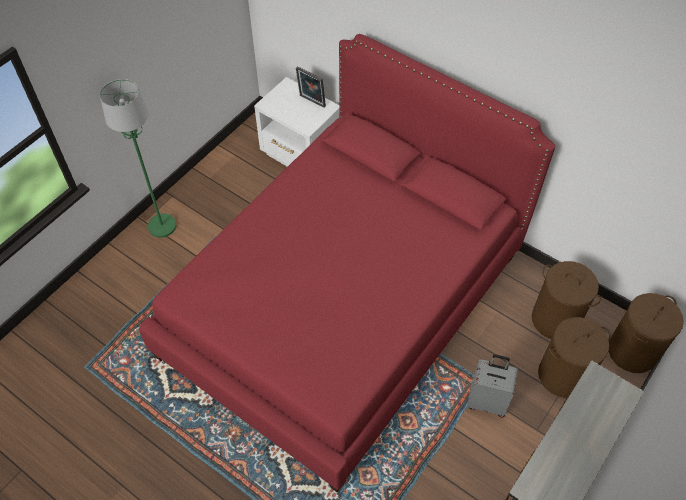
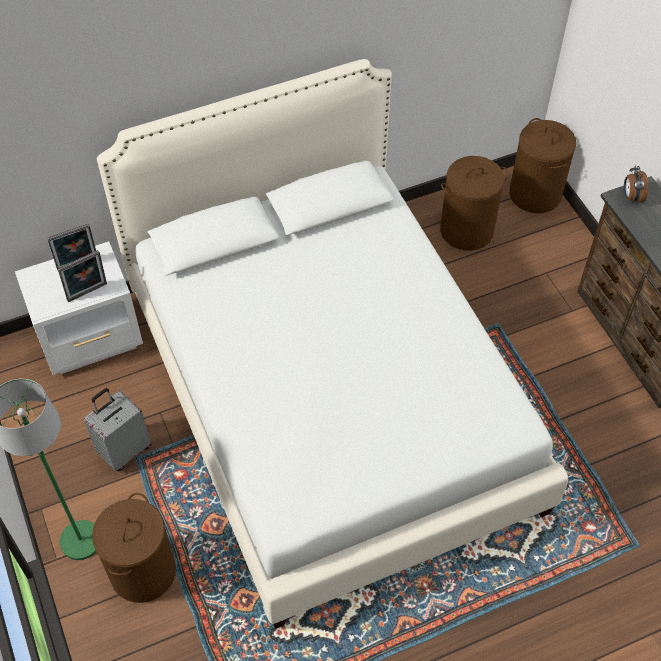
camera: 60 degrees left, 0 degrees up
red bed [139,34,555,492] -> white bed [97,59,568,629]
grey suitcase [467,354,518,417] -> grey suitcase moved to [84,388,151,471]
brown laundry basket [538,317,611,398] -> brown laundry basket moved to [92,493,176,603]
none -> picture frame [58,250,107,302]
none -> alarm clock [624,165,648,204]

